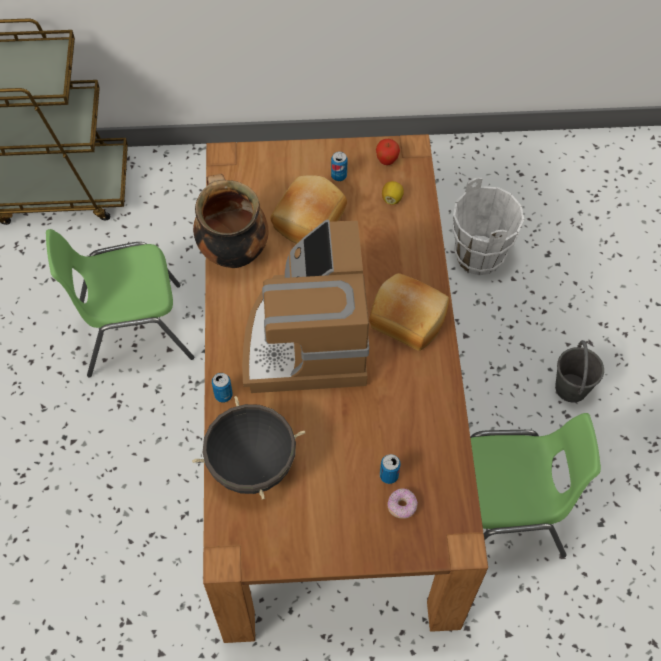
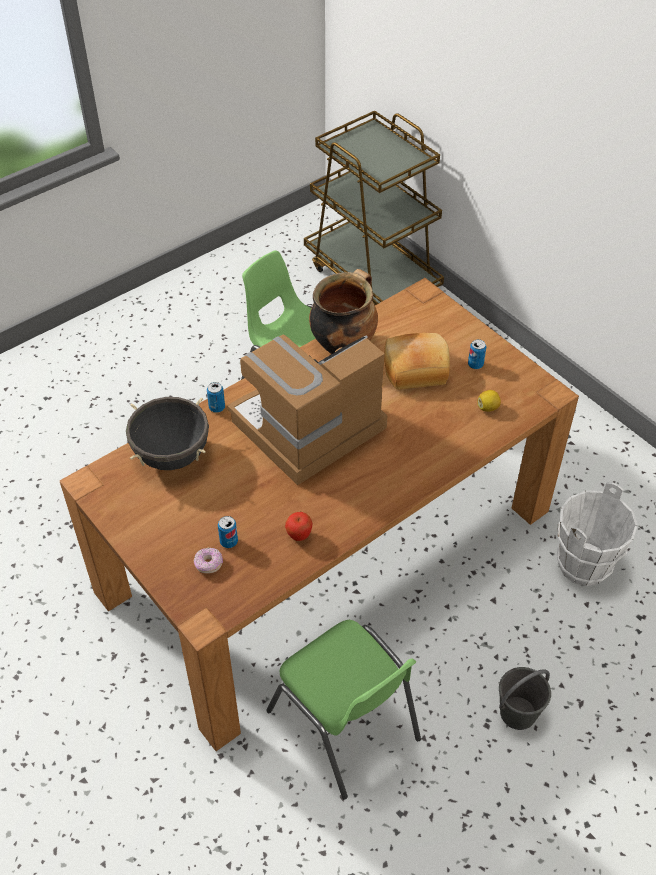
camera: 55 degrees right, 10 degrees down
bread [369,273,449,351] -> none
apple [376,139,400,165] -> apple moved to [285,512,313,541]

